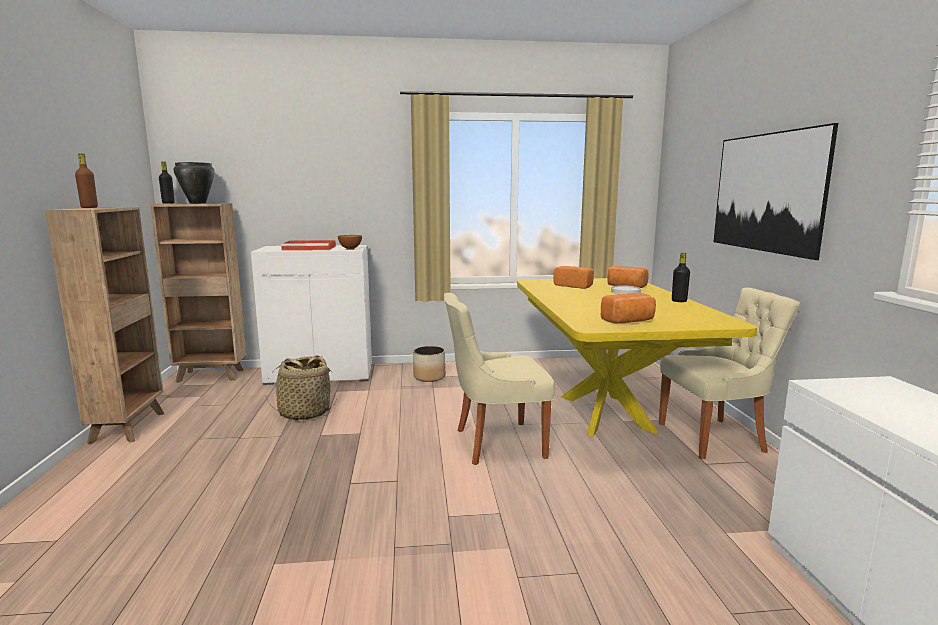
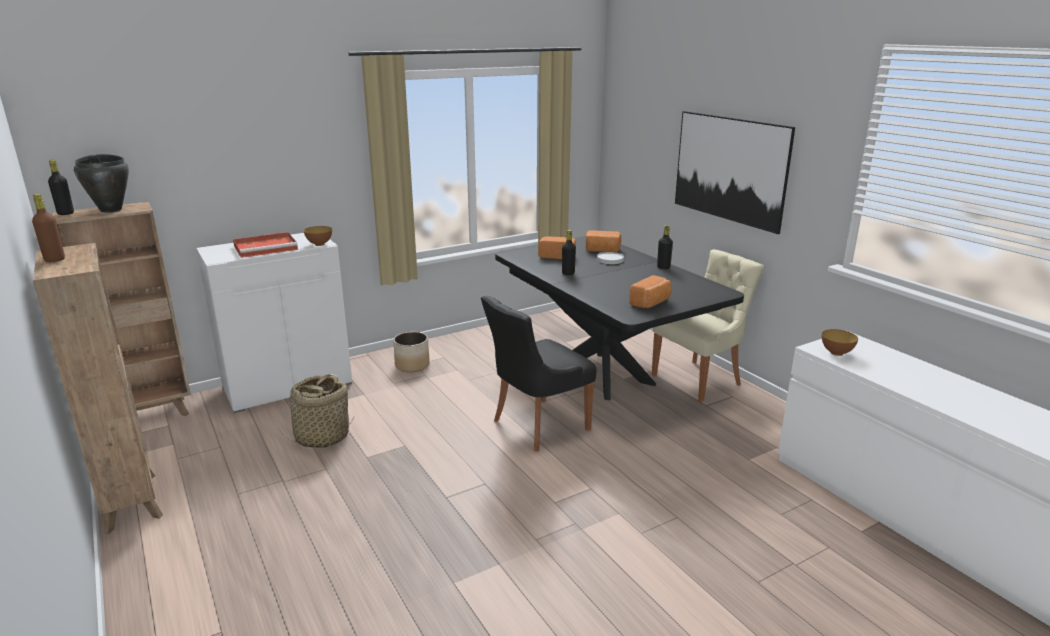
camera: 25 degrees left, 10 degrees up
beige chair [444,293,555,465] -> black chair [481,296,597,451]
yellow dining table [517,278,757,437] -> black dining table [495,236,744,400]
none -> black bottle [562,230,576,275]
none -> bowl [822,329,858,356]

